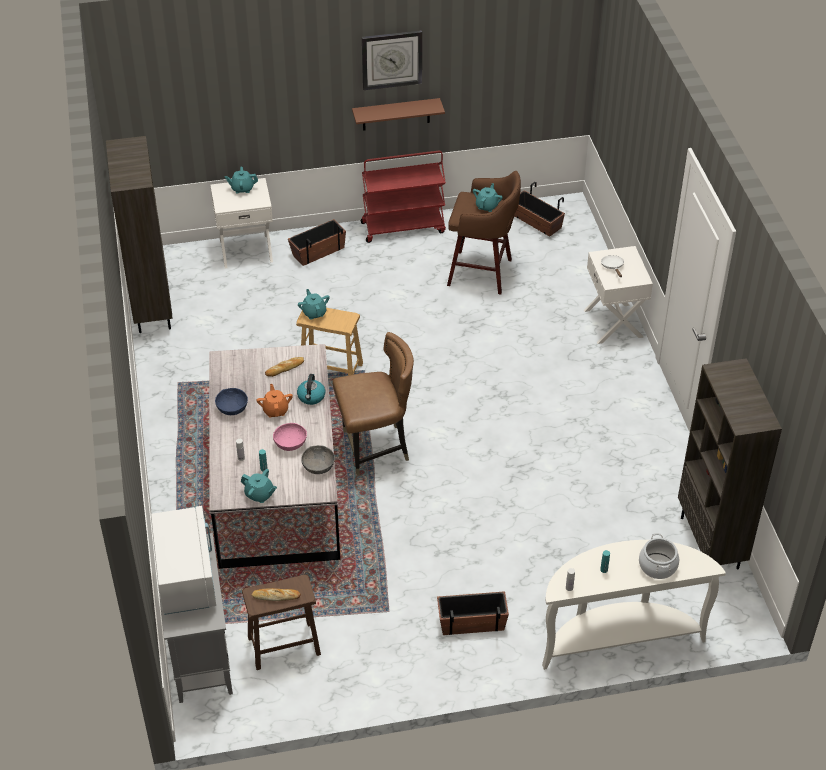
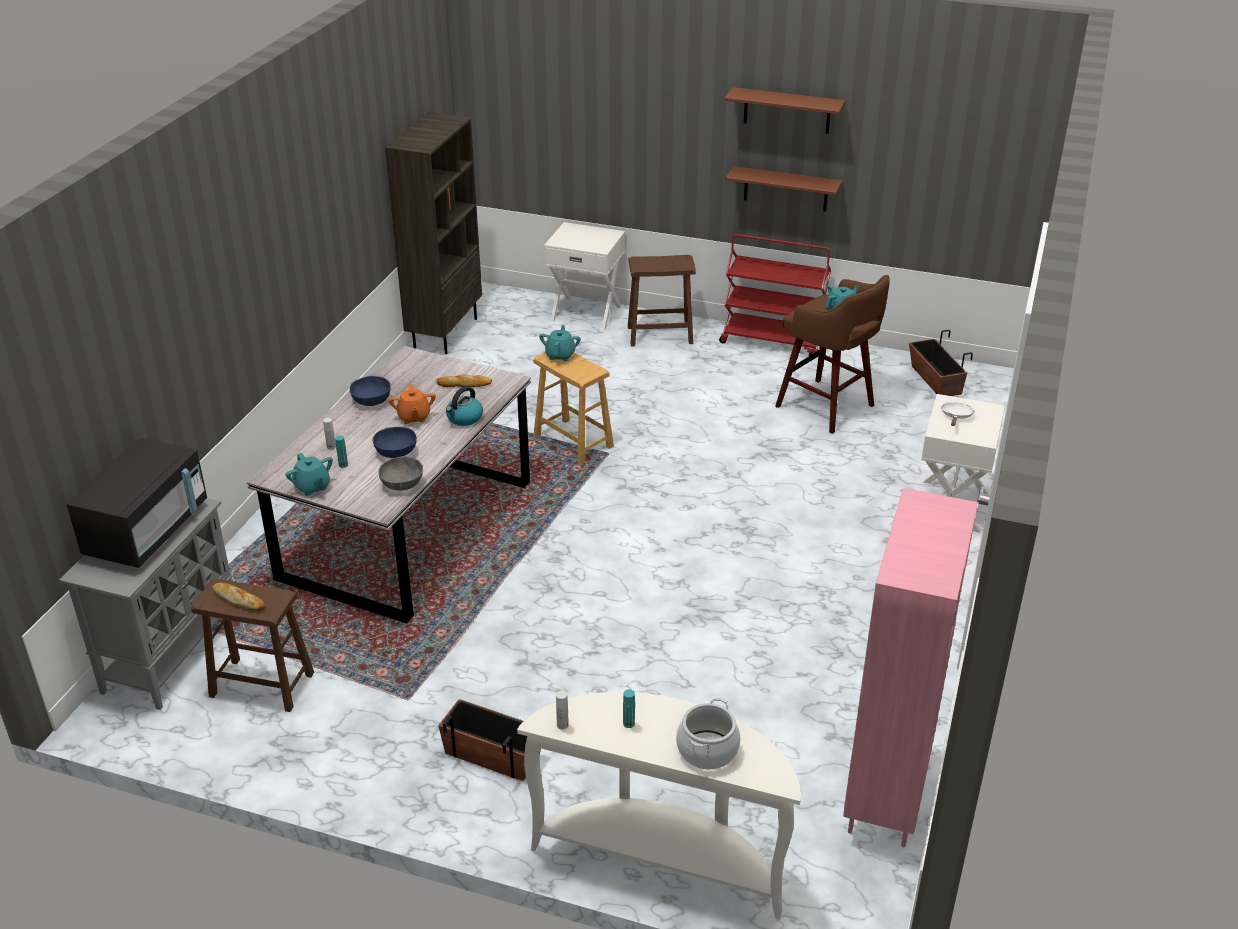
camera: 30 degrees right, 10 degrees down
white microwave [151,506,216,615] -> black microwave [67,438,207,568]
turquoise teapot [225,167,258,193] -> none
orange teapot [257,384,293,418] -> orange teapot turned 150 degrees clockwise [389,384,436,424]
pink bowl [273,423,307,451] -> blue bowl [373,427,417,458]
planter [288,219,346,266] -> brown stool [628,255,696,347]
brown chair [332,332,414,475] -> none
wall clock [362,30,422,90] -> brown shelf [725,87,845,134]
brown bookcase [678,358,782,569] -> pink bookcase [843,488,978,847]

